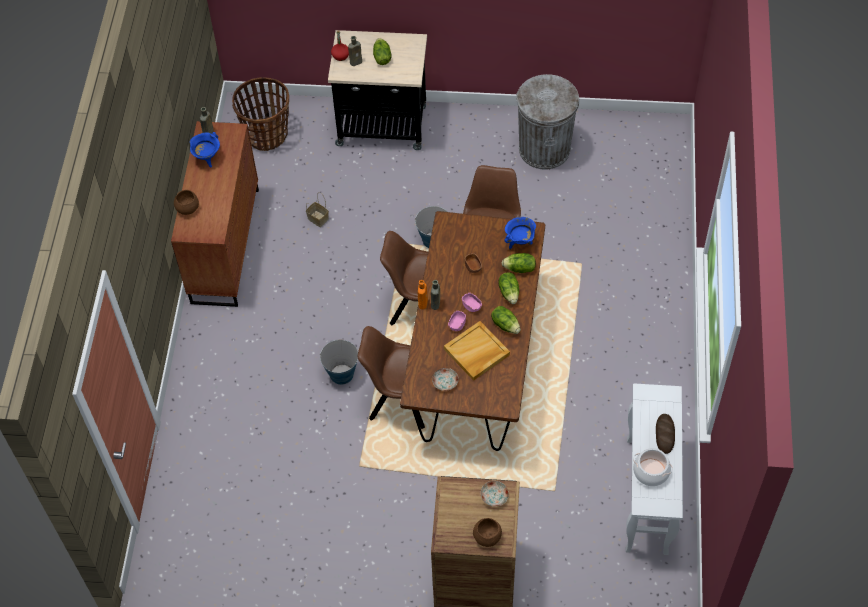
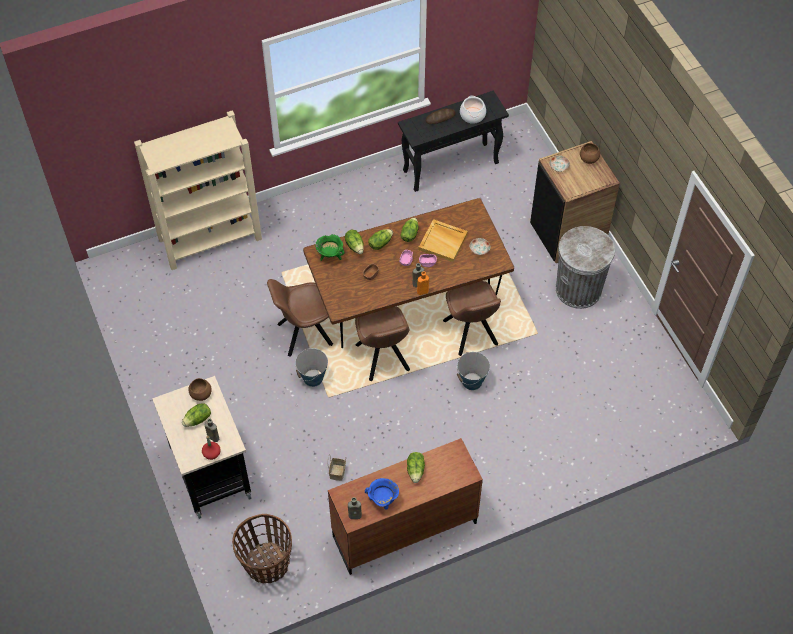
camera: 120 degrees left, 0 degrees up
brown bowl [174,190,199,215] -> brown bowl moved to [188,378,212,401]
blue cooking pot [504,217,536,250] -> green cooking pot [316,234,345,261]
grey trash can [516,74,579,169] -> grey trash can moved to [556,226,615,309]
white console table [626,383,683,555] -> black console table [398,91,509,192]
none -> beige bookcase [134,111,262,270]
none -> lettuce [407,452,425,483]

